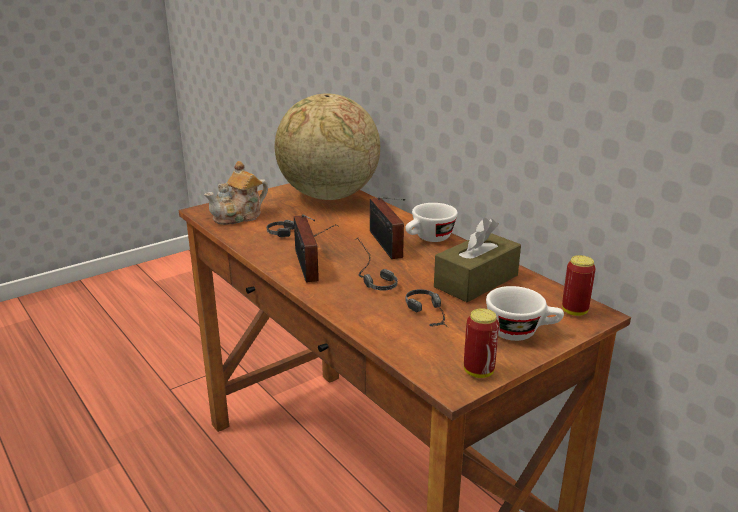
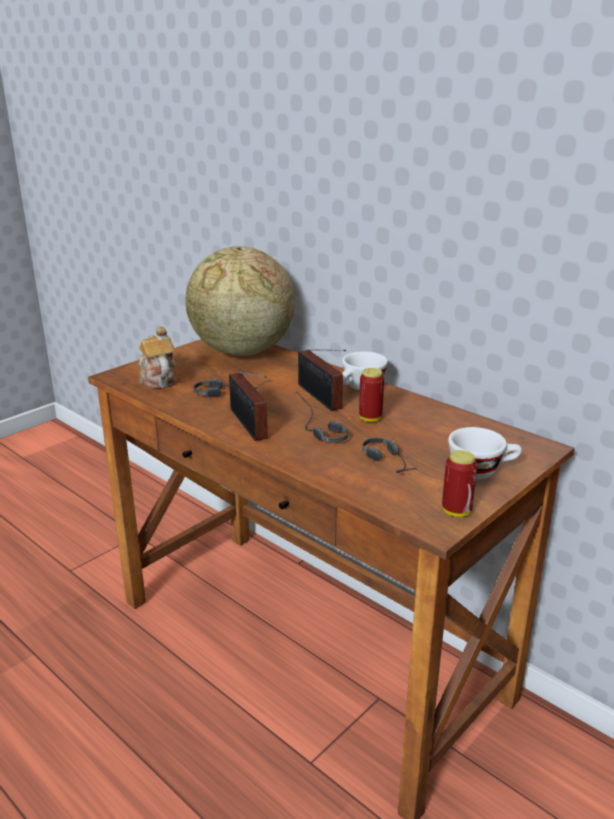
camera: 10 degrees left, 0 degrees up
teapot [204,161,268,225] -> teapot turned 120 degrees clockwise [138,326,177,388]
brown tissue box [434,218,521,302] -> none
can [562,255,595,316] -> can moved to [359,368,384,422]

